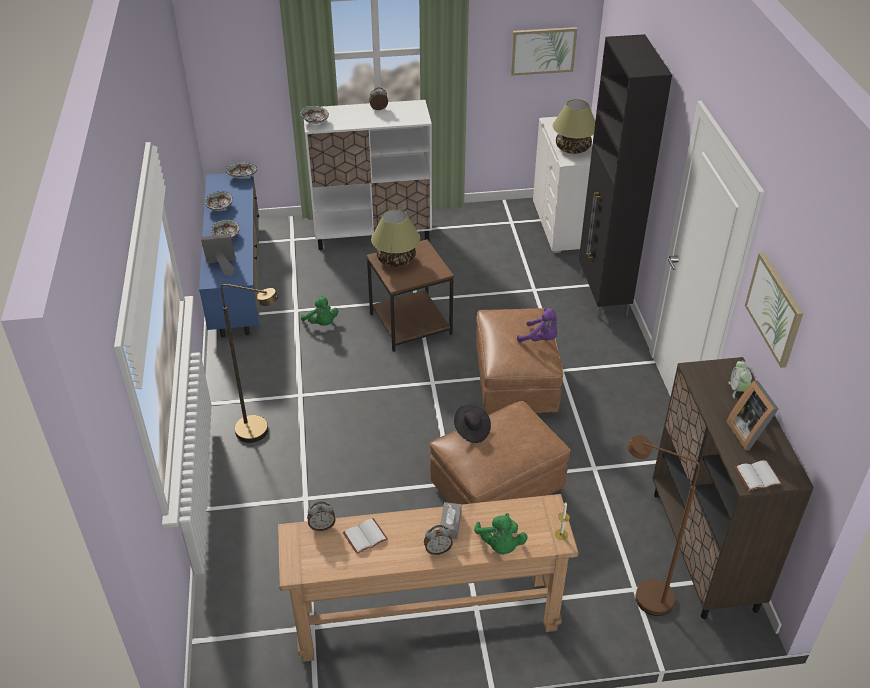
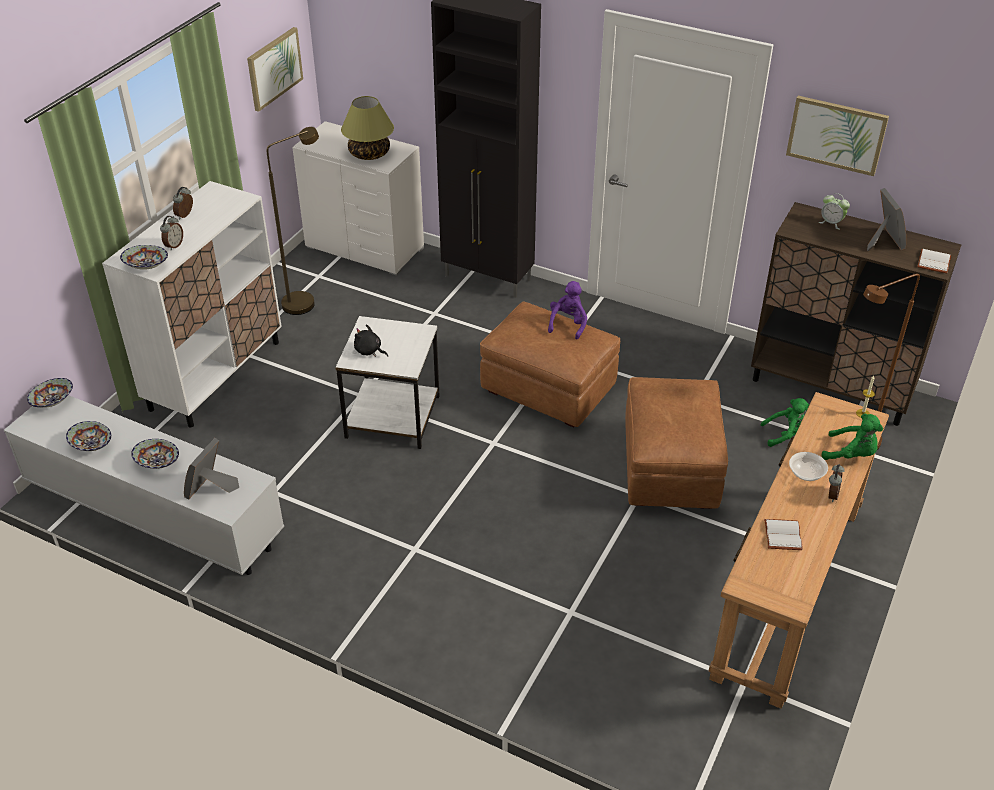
camera: 55 degrees left, 0 degrees up
blue tv stand [199,173,259,338] -> white tv stand [4,395,284,575]
brown floor lamp [221,284,278,443] -> brown floor lamp moved to [267,127,319,315]
green plush toy [301,296,338,326] -> green plush toy moved to [761,398,810,447]
alarm clock [307,501,335,531] -> alarm clock moved to [160,216,183,250]
brown side table [366,239,454,352] -> white side table [335,316,439,449]
table lamp [371,209,420,268] -> black plush toy [354,324,388,357]
grey tissue box [440,502,462,539] -> bowl [789,452,828,481]
black hat [454,405,491,443] -> none
purple plush toy [517,308,557,342] -> purple plush toy turned 45 degrees counterclockwise [548,281,587,339]
picture frame [726,380,779,450] -> picture frame turned 120 degrees counterclockwise [867,188,906,251]

